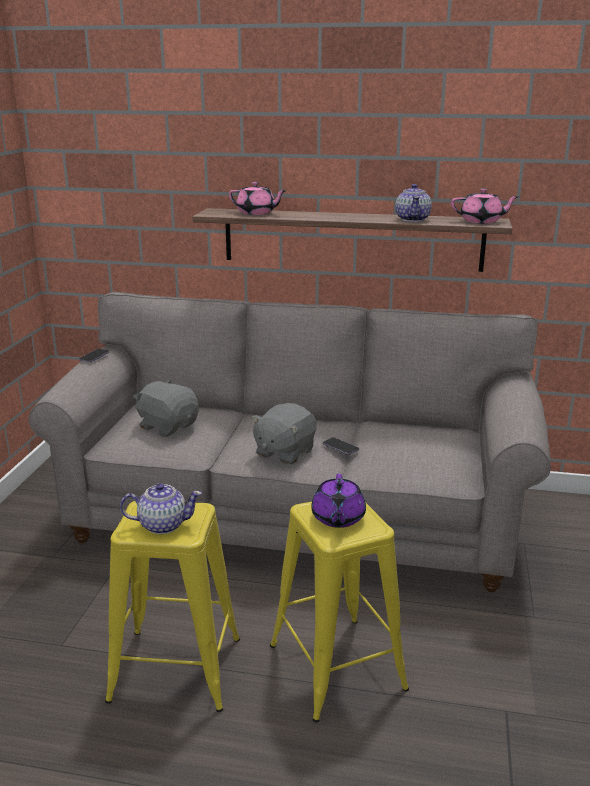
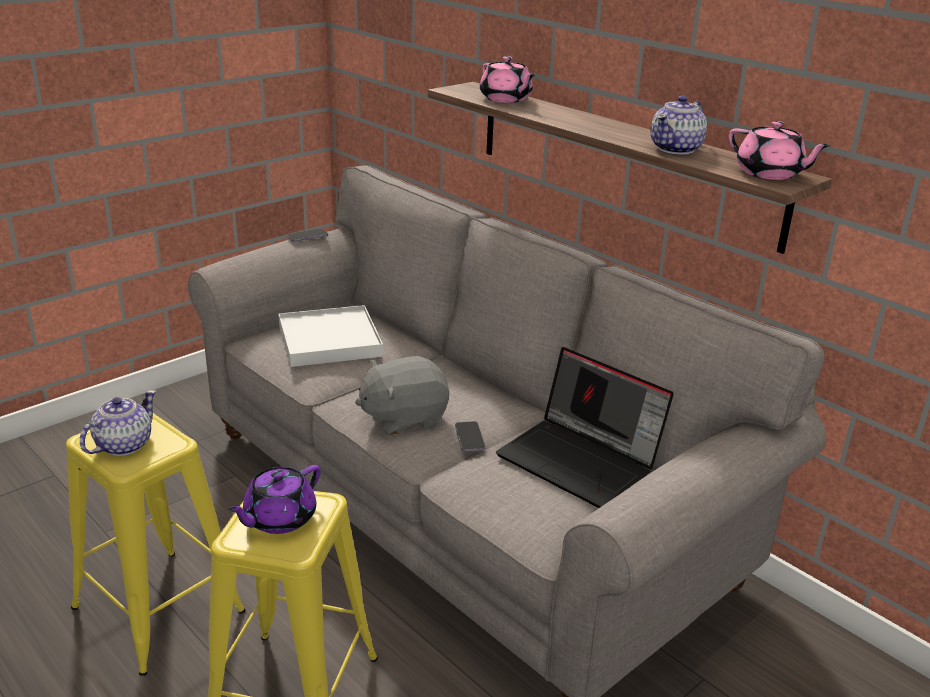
camera: 35 degrees right, 5 degrees up
teapot [120,483,202,534] -> teapot turned 90 degrees counterclockwise [80,390,156,456]
grey plush toy [133,379,199,437] -> white tray [278,305,383,367]
none -> laptop [496,347,674,508]

